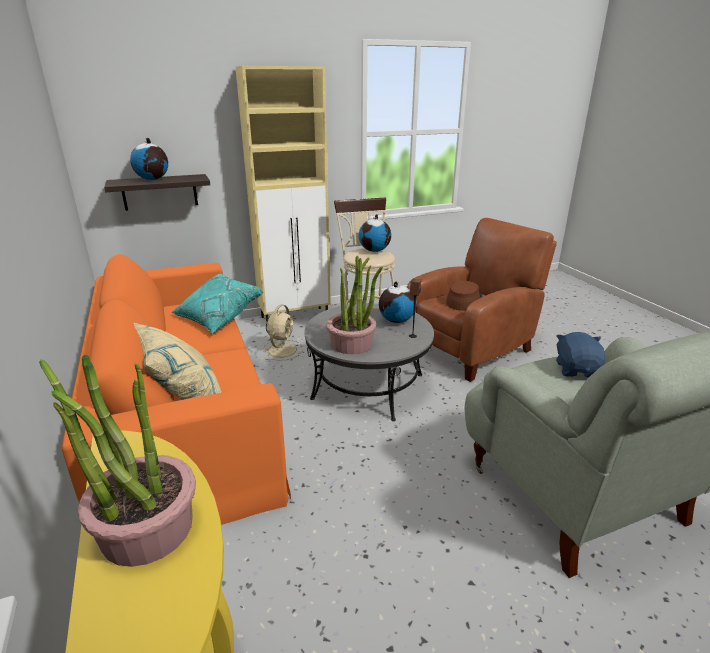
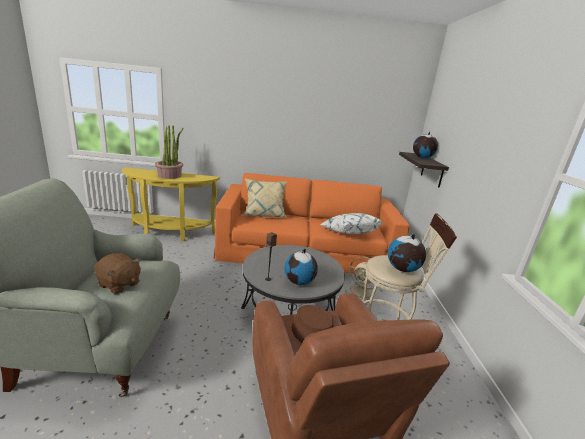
camera: 110 degrees right, 5 degrees down
turquoise pillow [171,274,264,334] -> white pillow [320,213,383,234]
beige cabinet [235,66,331,322] -> none
potted plant [326,256,383,354] -> none
blue plush toy [556,332,605,378] -> brown plush toy [94,253,141,294]

